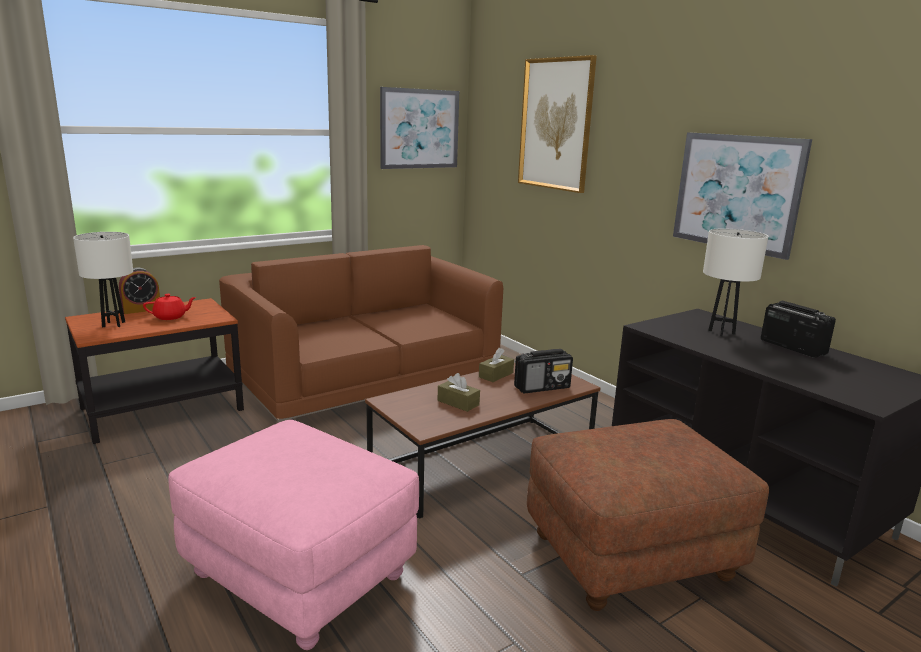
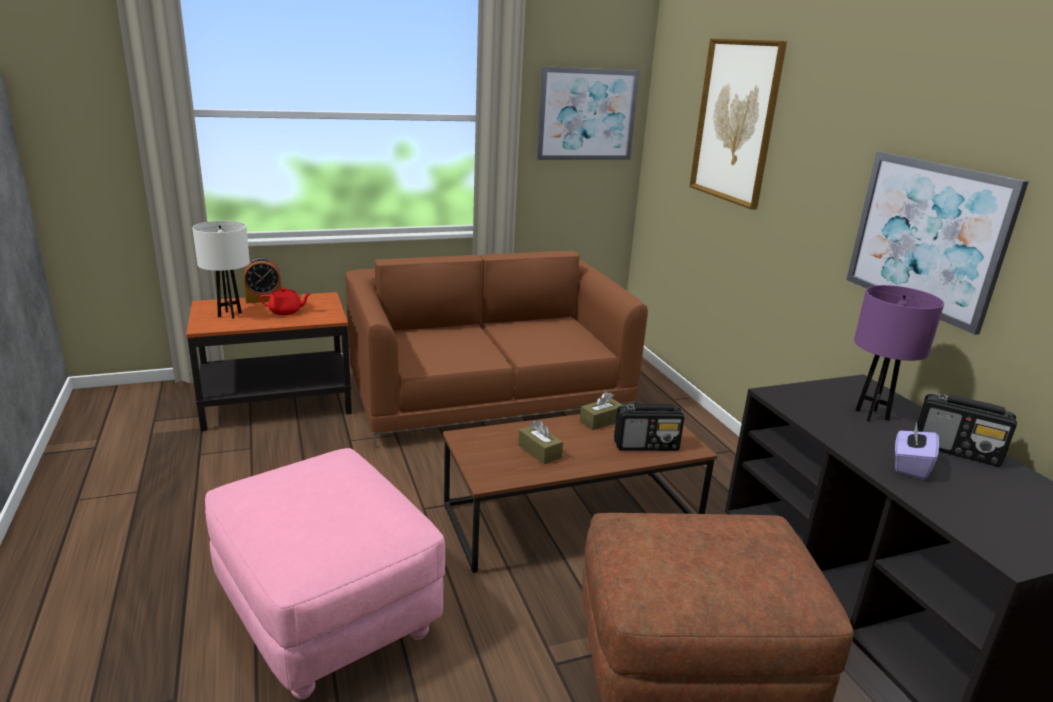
camera: 15 degrees right, 5 degrees up
white table lamp [703,228,769,336] -> purple table lamp [854,285,944,421]
radio [761,301,836,358] -> radio turned 135 degrees clockwise [917,393,1017,467]
none -> purple tissue box [895,422,939,480]

